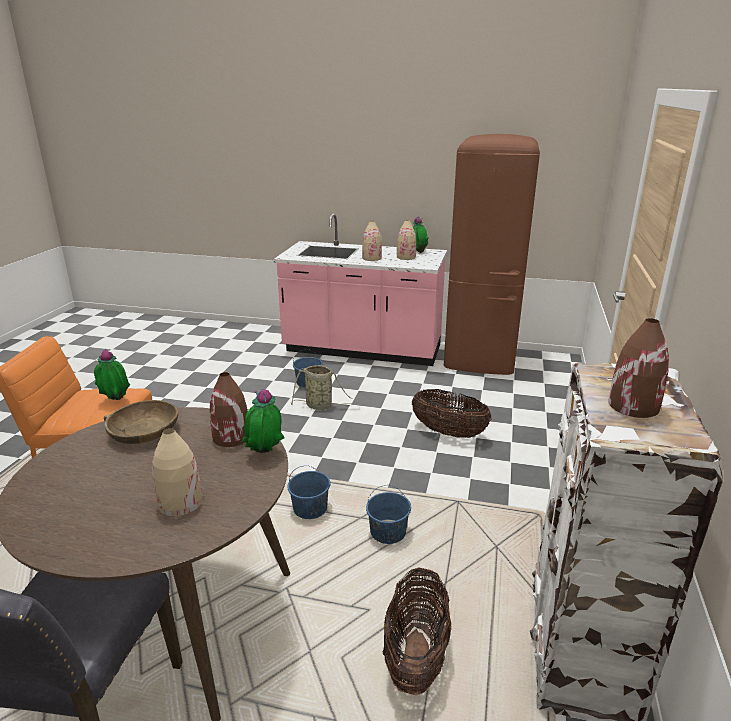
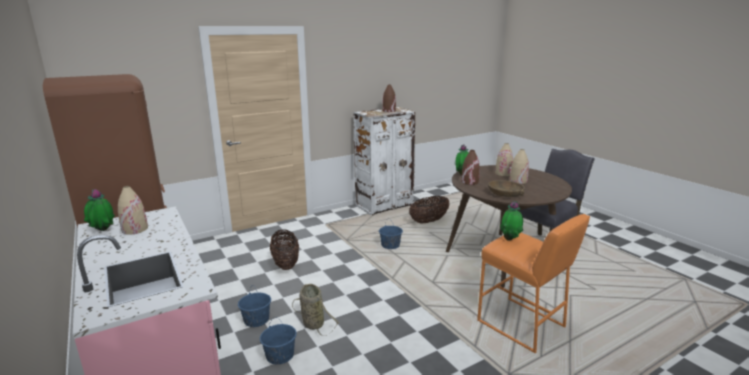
camera: 135 degrees left, 5 degrees down
blue bucket [288,465,331,519] -> blue bucket moved to [238,285,271,327]
beige vase [362,221,382,261] -> beige vase moved to [510,149,529,184]

